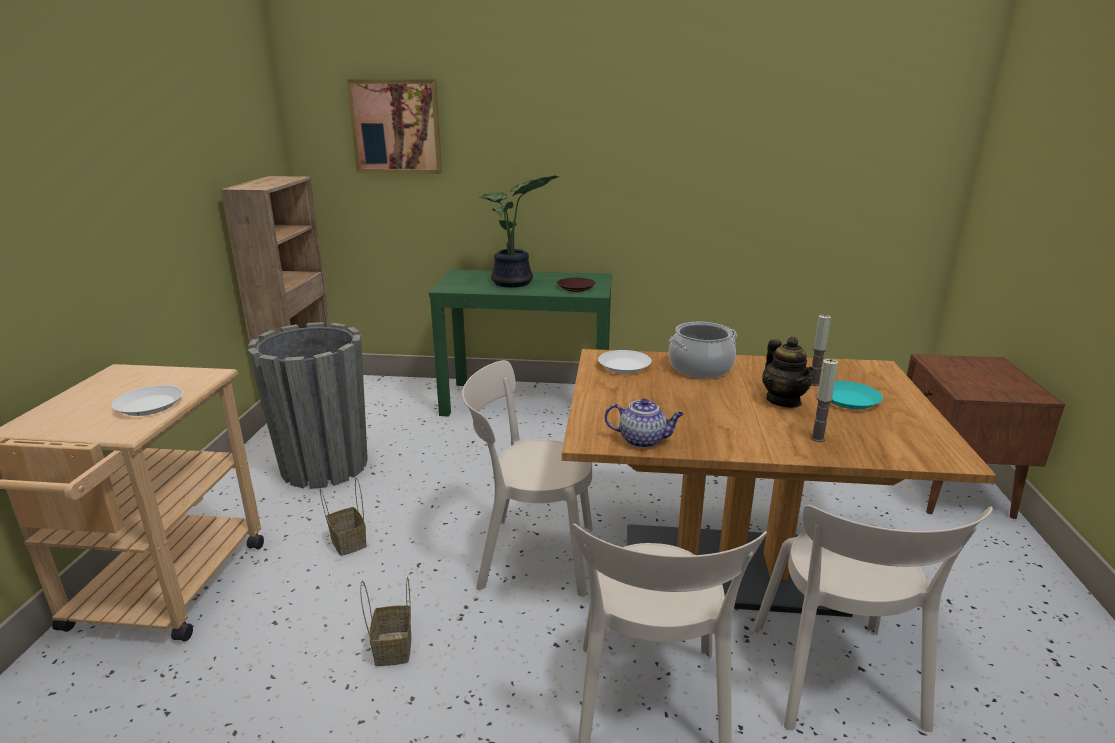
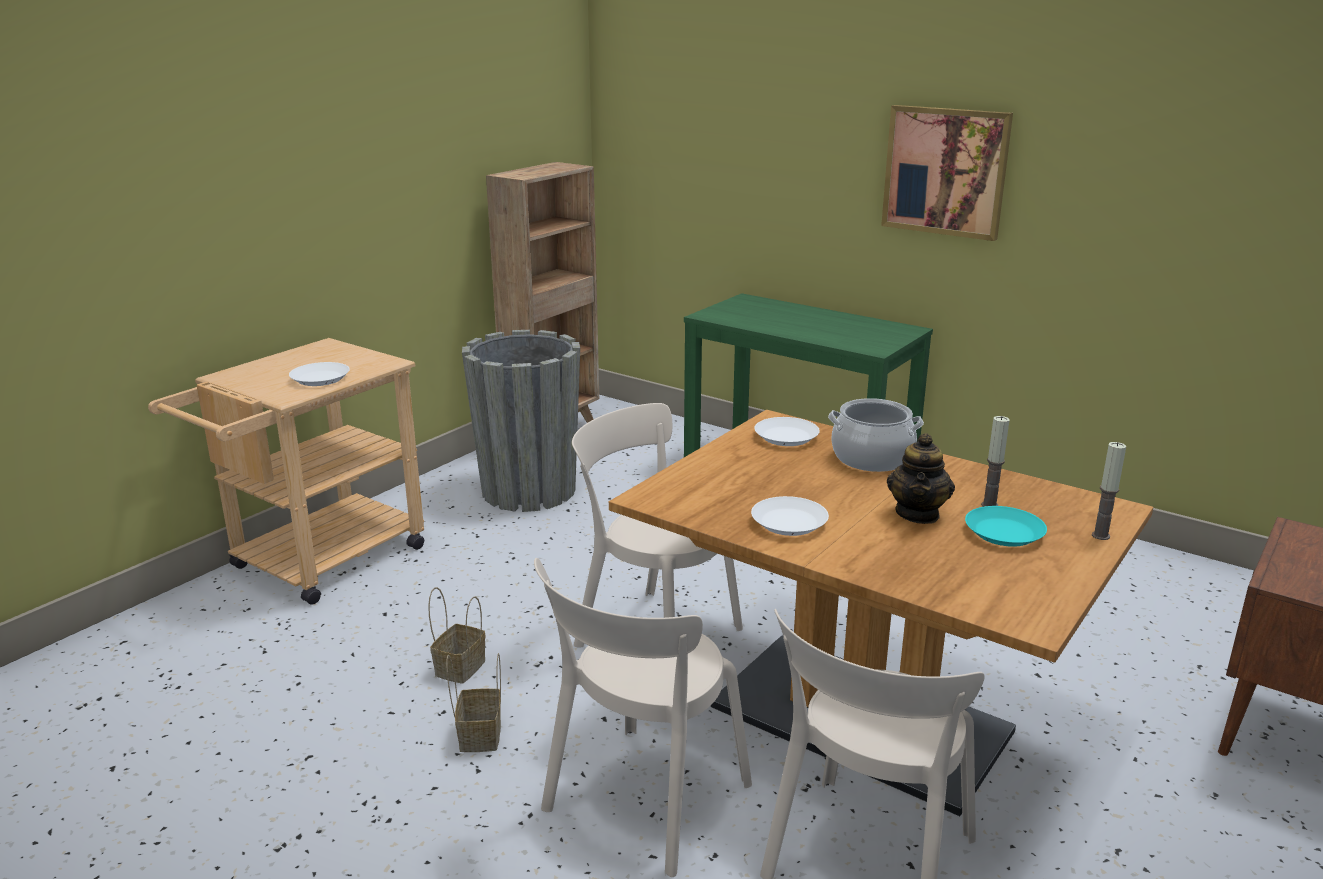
camera: 30 degrees right, 0 degrees up
basket [320,478,367,556] -> basket moved to [446,653,501,752]
picture [346,79,442,174] -> picture moved to [881,105,1013,241]
potted plant [478,175,560,288] -> none
brown plate [557,278,595,292] -> none
teapot [605,398,684,448] -> none
candle [810,359,838,442] -> candle moved to [1092,442,1126,540]
none -> white plate [751,496,829,536]

